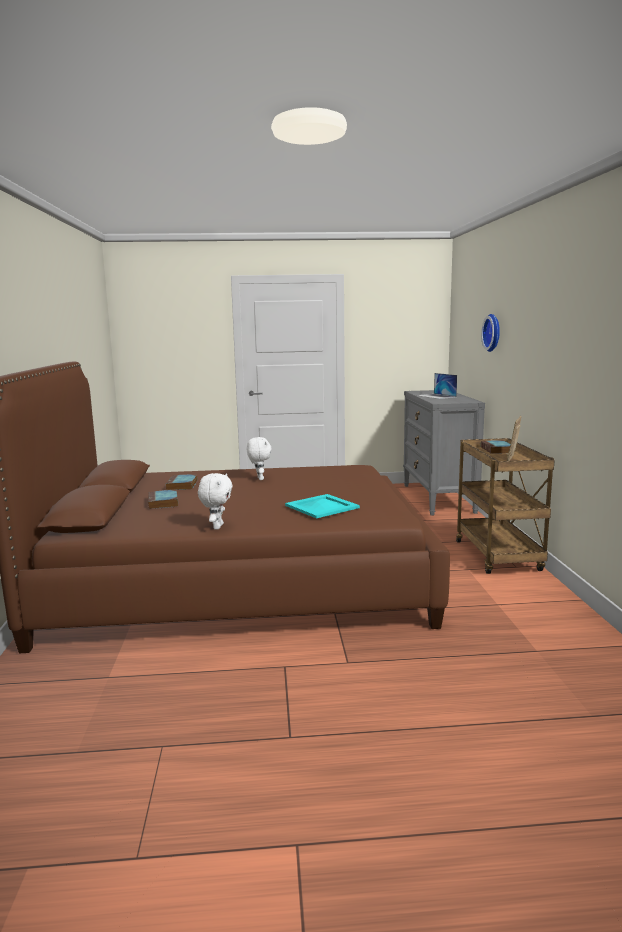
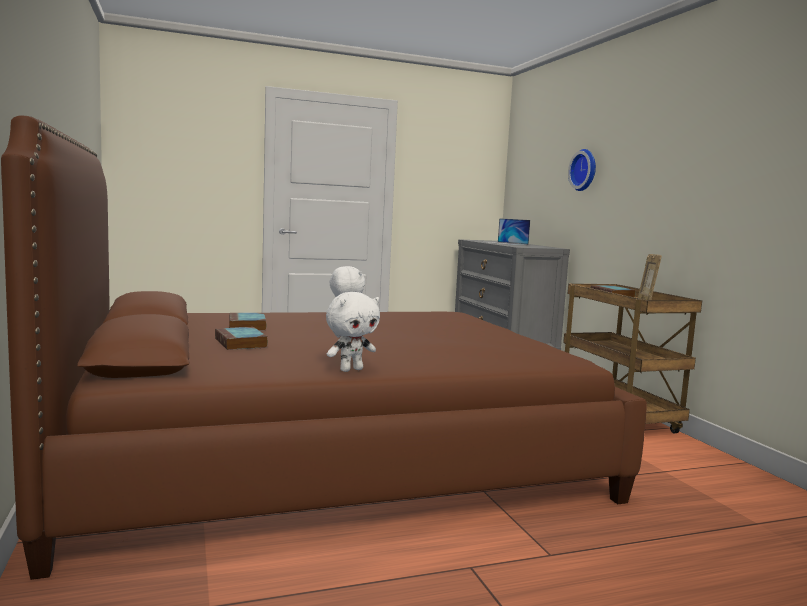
camera: 15 degrees left, 5 degrees down
white plush toy [198,473,233,529] -> white plush toy turned 60 degrees clockwise [326,292,380,372]
turquoise tray [285,494,360,519] -> none

